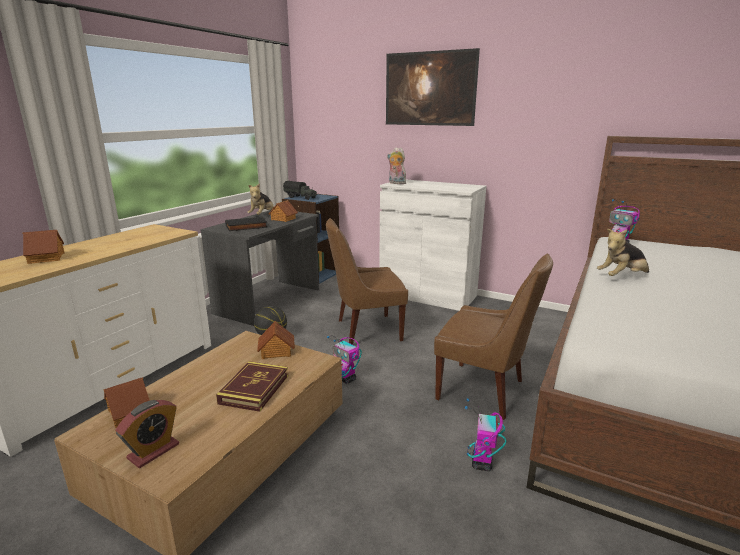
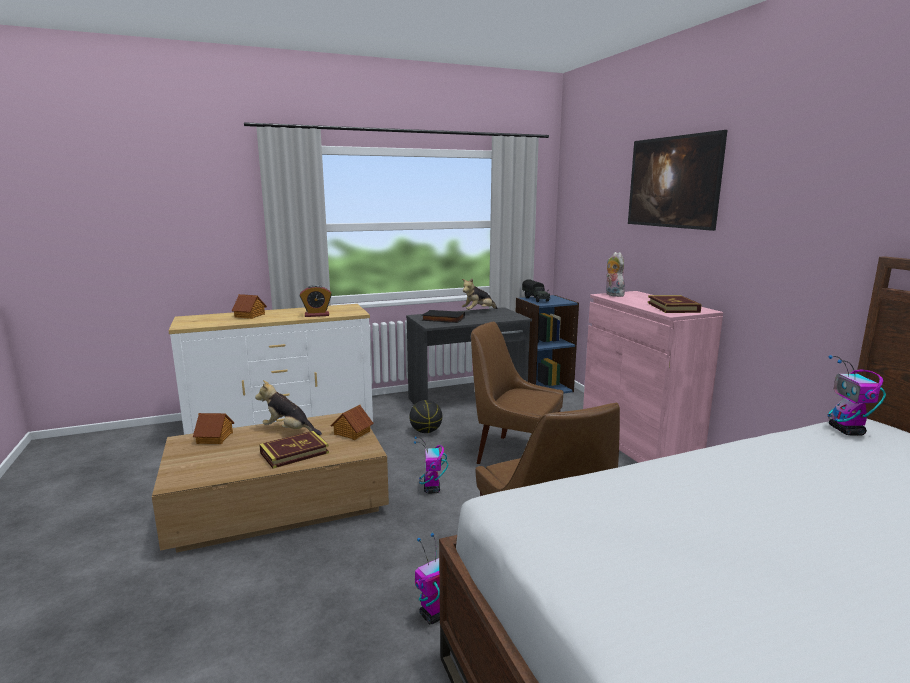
camera: 40 degrees right, 5 degrees down
alarm clock [115,400,179,468] -> alarm clock moved to [300,285,332,317]
toy house [269,200,298,222] -> none
white cabinet [379,180,486,311] -> pink cabinet [583,291,723,463]
plush toy [597,229,649,276] -> plush toy moved to [255,380,322,435]
none -> book [648,295,702,313]

